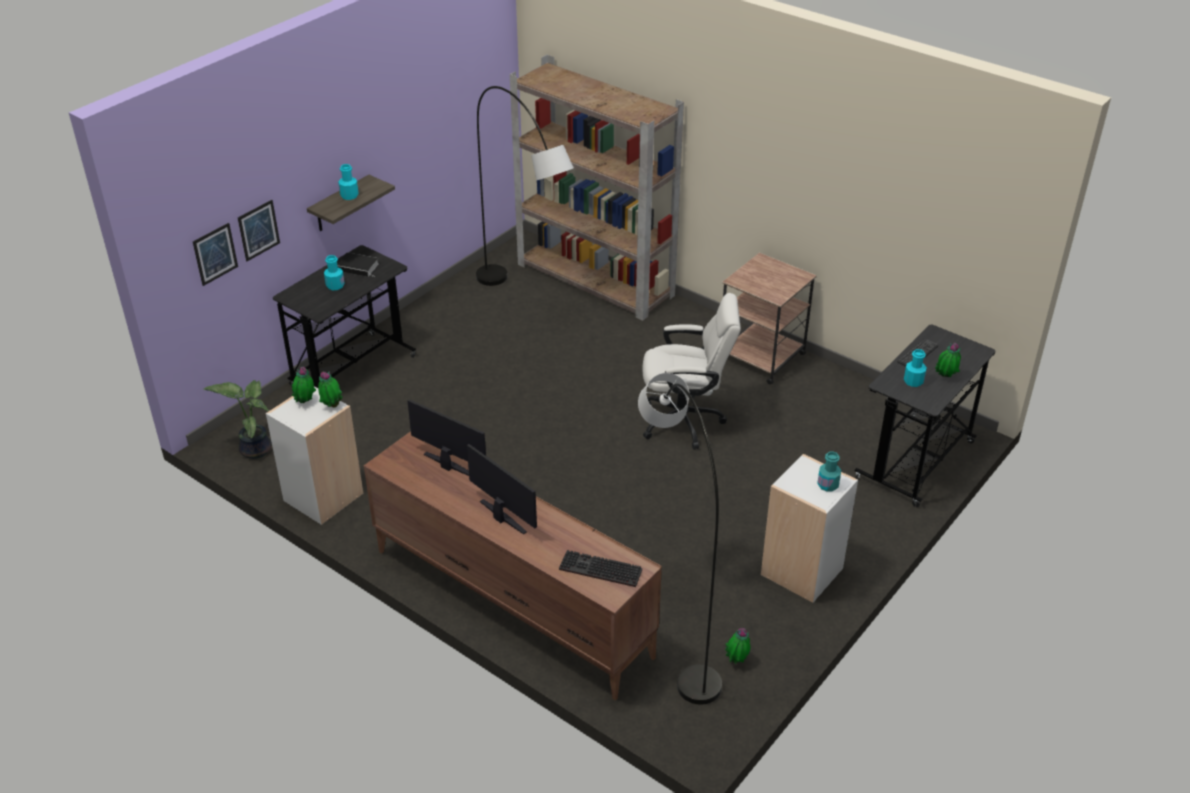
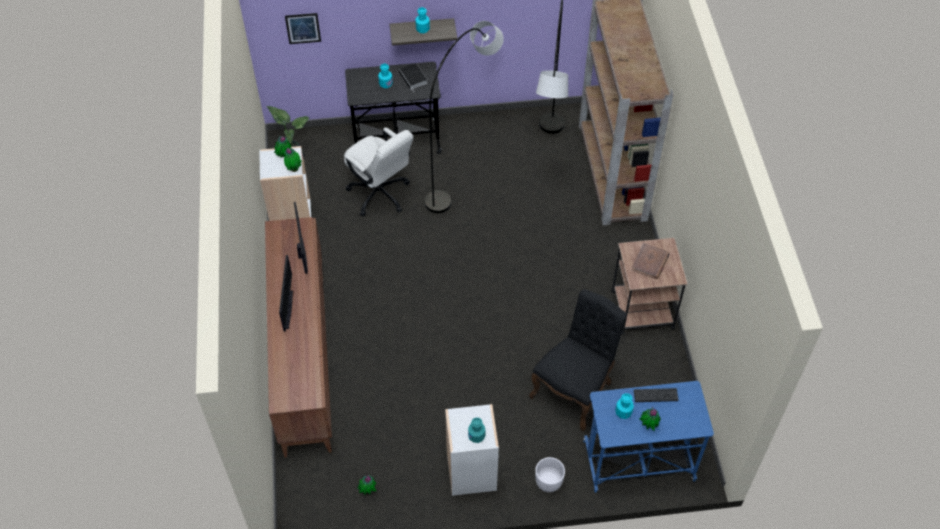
camera: 45 degrees right, 15 degrees up
picture [238,200,280,261] -> none
keyboard [559,550,642,587] -> none
grey floor lamp [638,373,722,705] -> grey floor lamp moved to [425,21,504,213]
white office chair [643,293,741,450] -> white office chair moved to [344,128,413,217]
black desk [855,325,995,507] -> blue desk [583,381,714,493]
none -> black chair [529,289,627,431]
none -> white planter [535,457,565,492]
none -> brown book [632,243,670,279]

